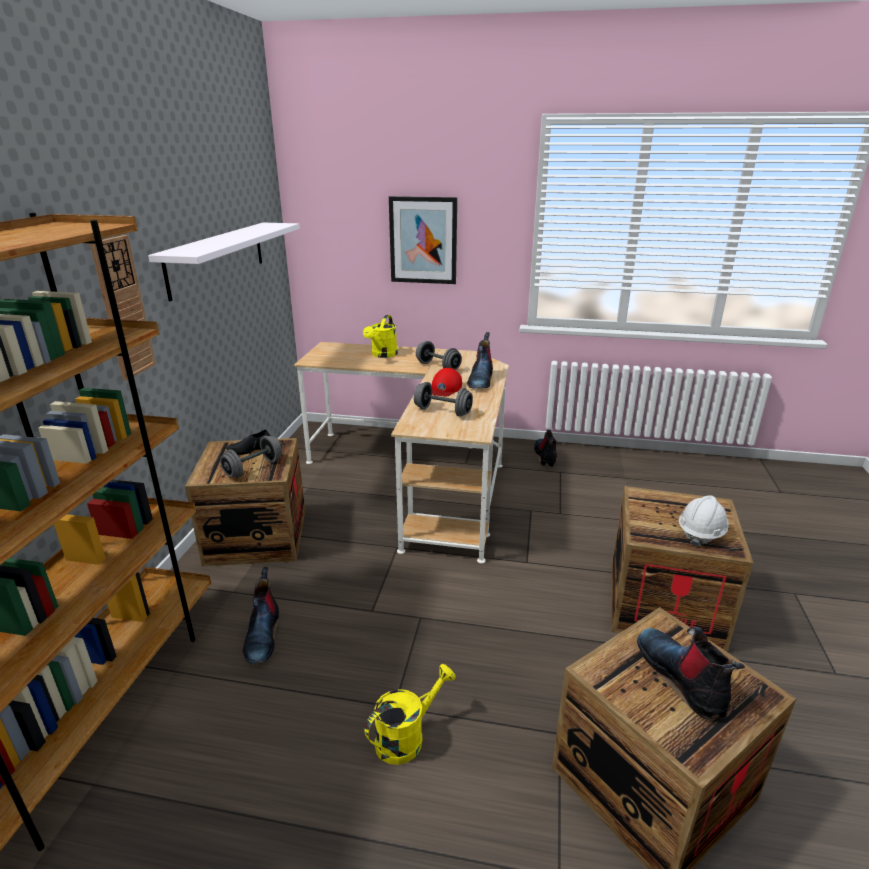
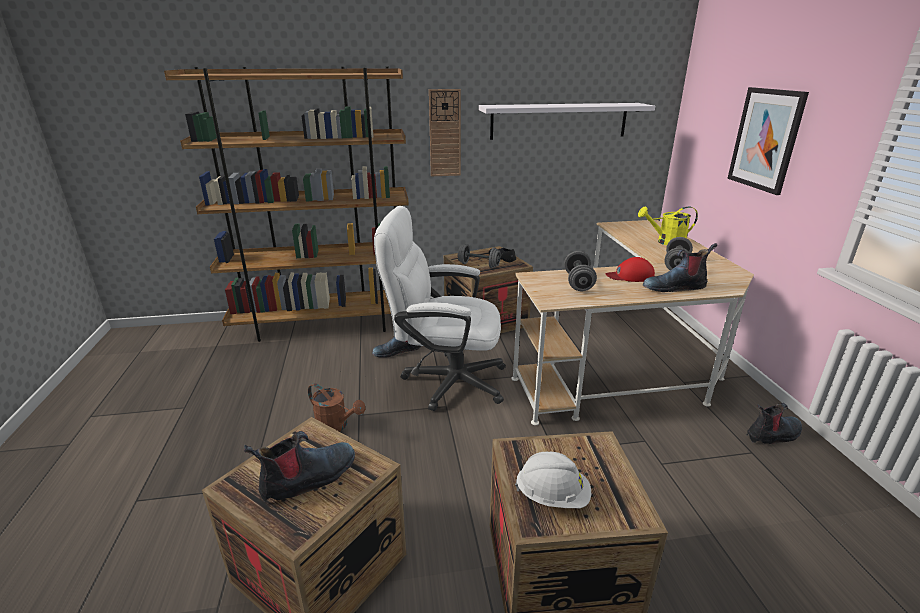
camera: 70 degrees right, 0 degrees up
yellow watering can [365,664,456,765] -> brown watering can [308,383,366,432]
none -> white office chair [374,206,506,411]

